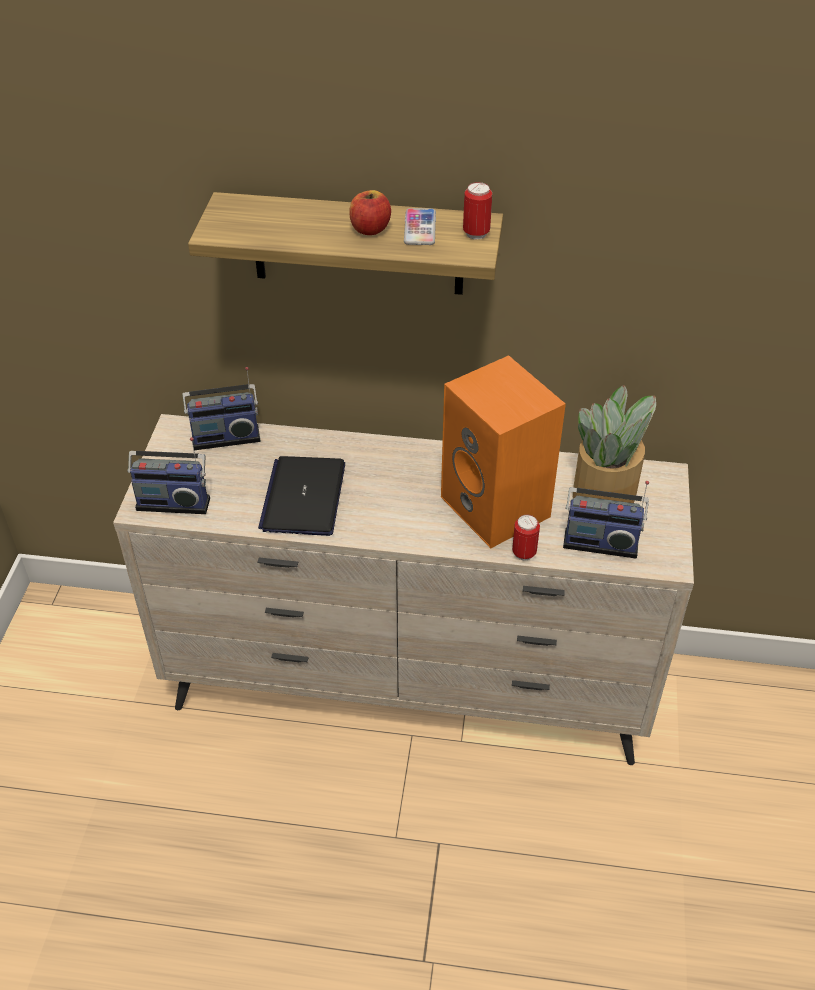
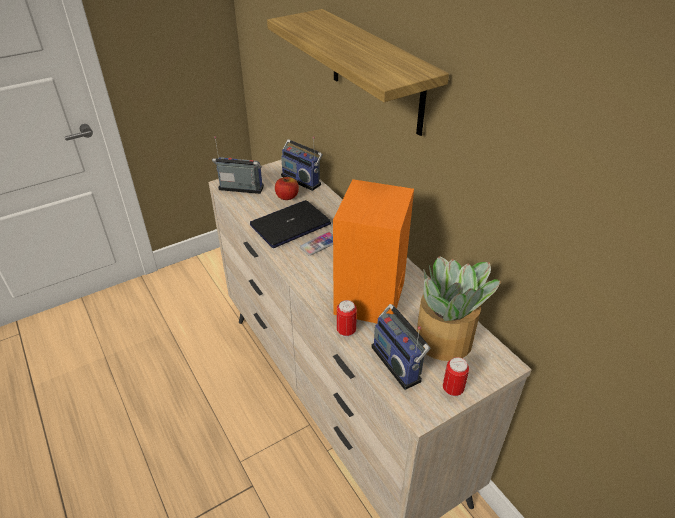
camera: 50 degrees right, 5 degrees down
radio [128,437,210,514] -> radio turned 135 degrees clockwise [212,136,264,194]
apple [349,190,391,235] -> apple moved to [275,177,299,200]
phone [404,208,436,245] -> phone moved to [300,232,333,256]
can [463,182,492,239] -> can moved to [443,357,469,397]

